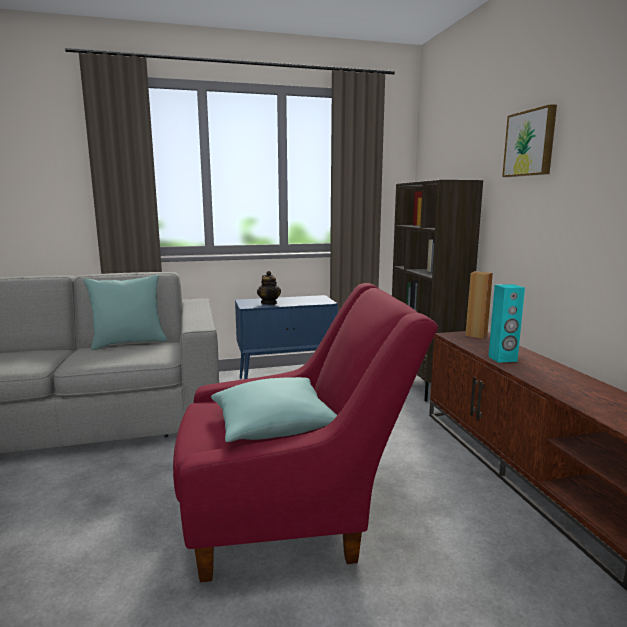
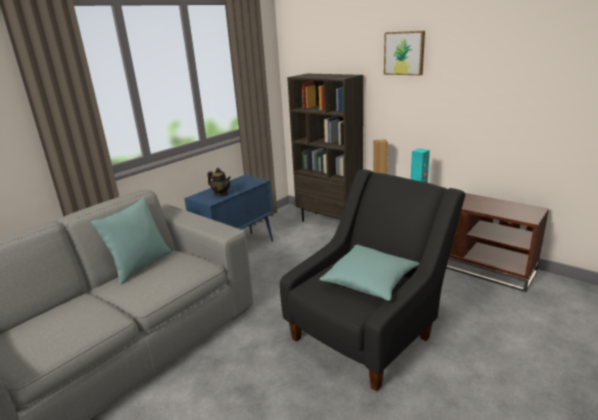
camera: 35 degrees left, 10 degrees up
red armchair [173,283,438,582] -> black armchair [280,169,466,391]

